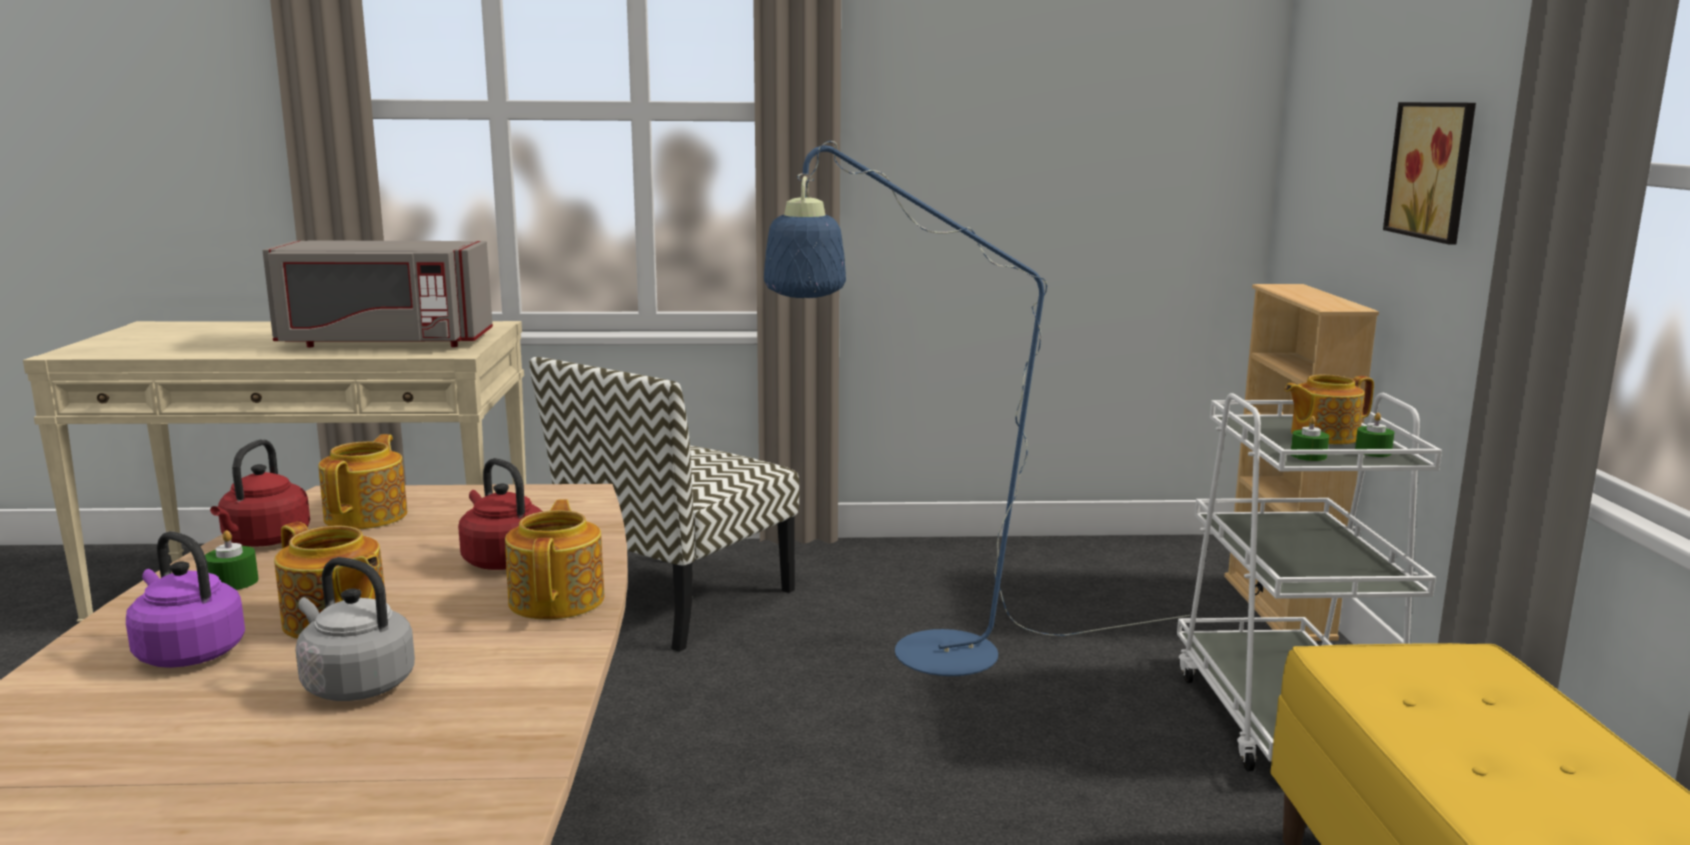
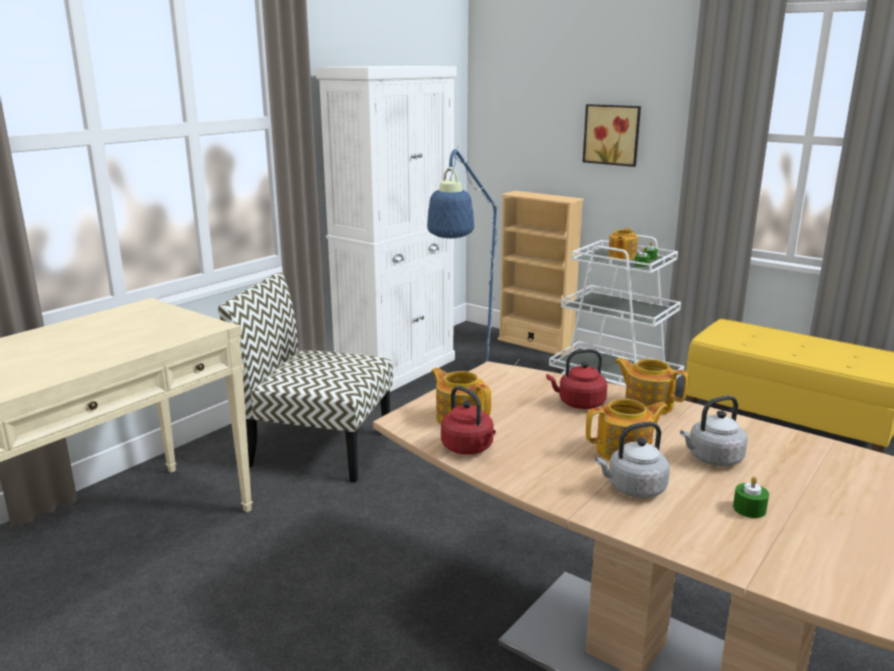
camera: 50 degrees left, 5 degrees up
purple kettle [126,531,245,668] -> grey kettle [595,422,670,498]
green candle [205,530,259,590] -> green candle moved to [733,476,769,518]
grey microwave [263,241,493,347] -> none
chair [529,357,799,652] -> chair turned 120 degrees clockwise [218,272,393,482]
none -> white cabinet [316,66,457,392]

